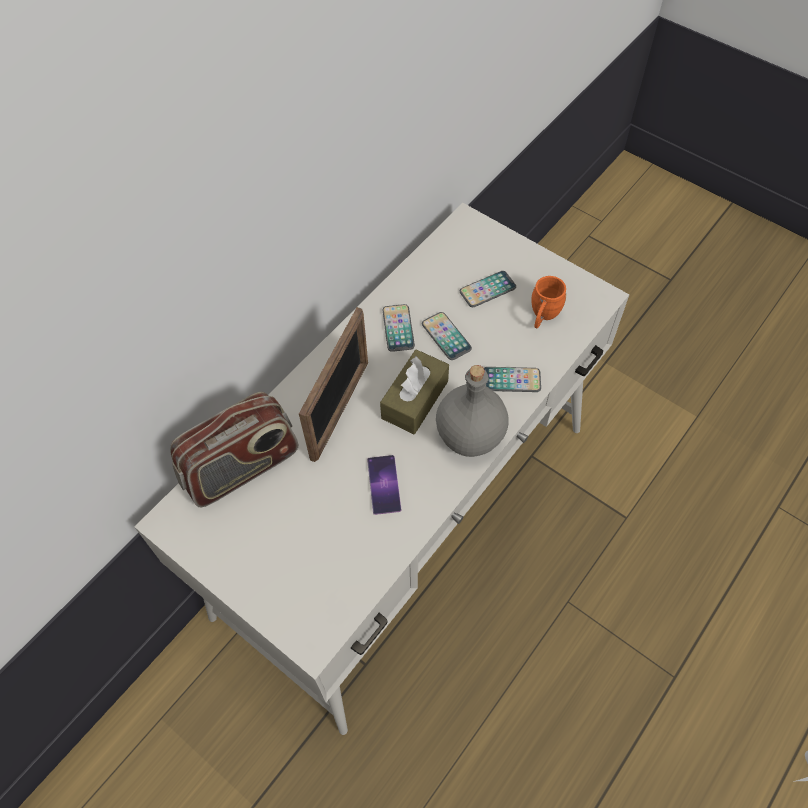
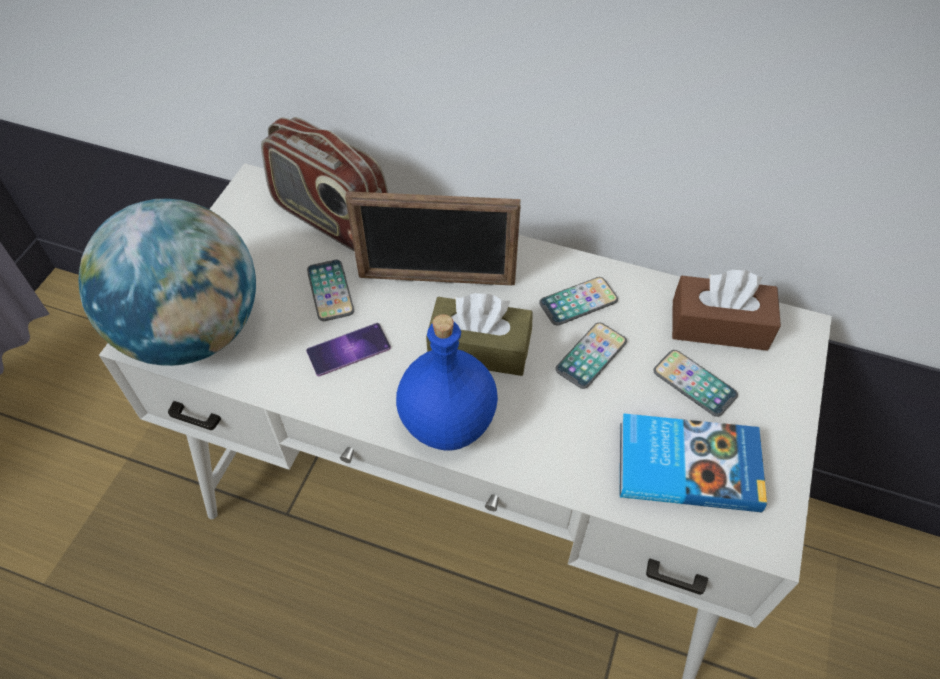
camera: 70 degrees right, 5 degrees down
grey bottle [436,365,508,457] -> blue bottle [396,314,498,451]
phone [484,367,541,392] -> phone moved to [307,260,354,321]
orange mug [531,276,567,328] -> book [619,413,767,512]
none -> globe [79,199,256,366]
none -> brown tissue box [672,270,781,351]

